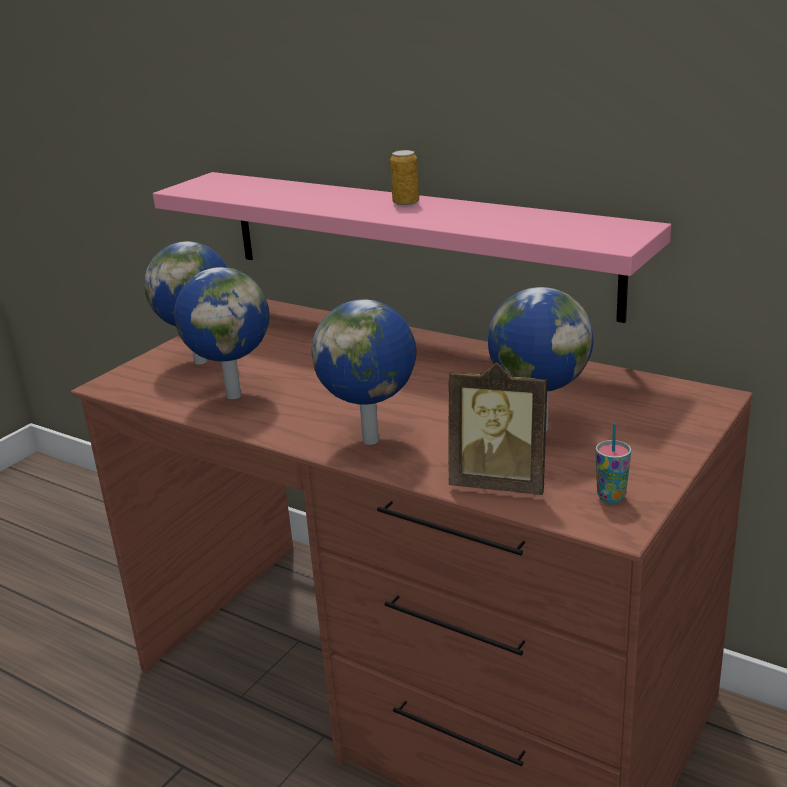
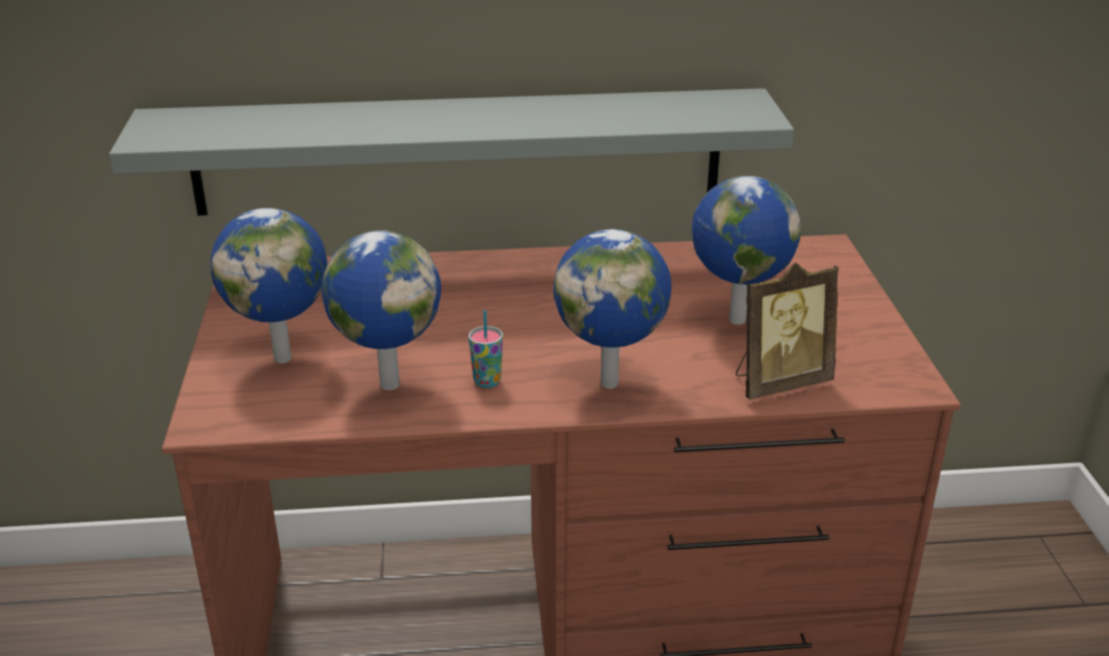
camera: 40 degrees left, 5 degrees up
pink shelf [153,172,671,323] -> grey shelf [109,88,794,216]
can [390,150,419,206] -> none
cup [596,423,631,503] -> cup moved to [469,310,503,388]

